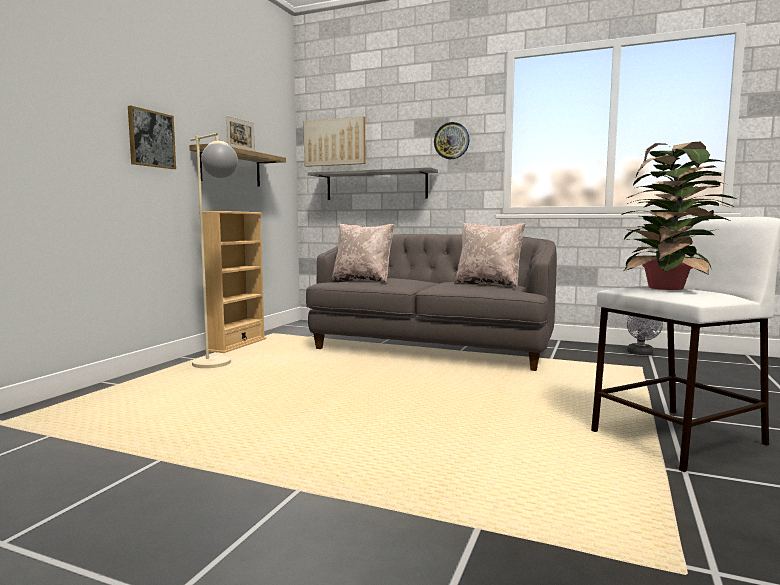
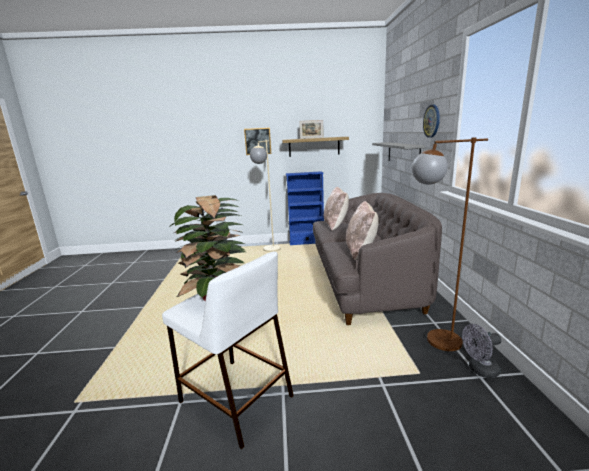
camera: 65 degrees right, 10 degrees up
beige bookcase [199,211,266,353] -> blue bookcase [286,171,324,245]
picture [303,116,365,167] -> none
none -> brown floor lamp [412,138,488,351]

